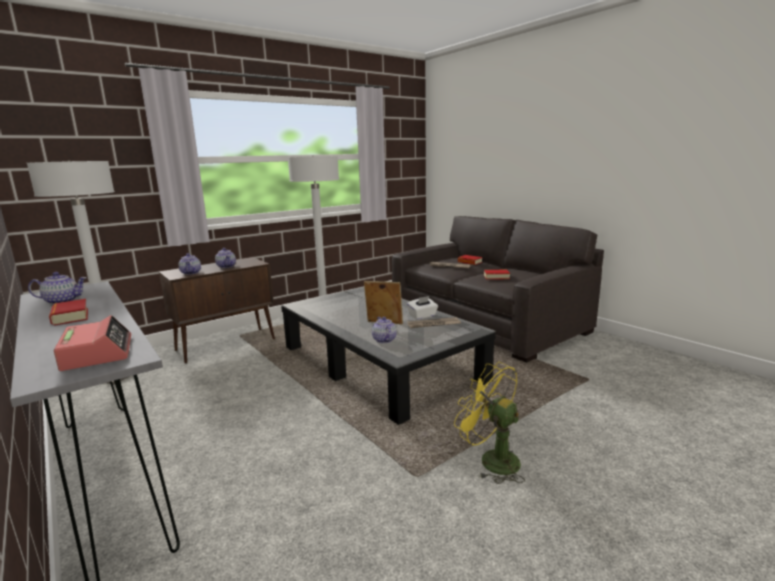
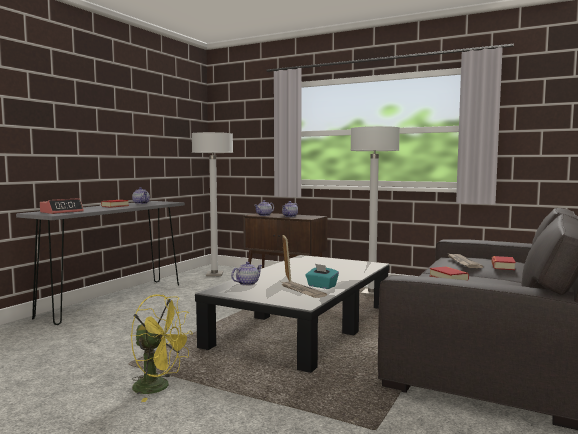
camera: 65 degrees right, 10 degrees down
white tissue box [407,296,438,320] -> turquoise tissue box [305,264,339,289]
yellow fan [454,362,525,484] -> yellow fan turned 90 degrees clockwise [131,295,193,402]

